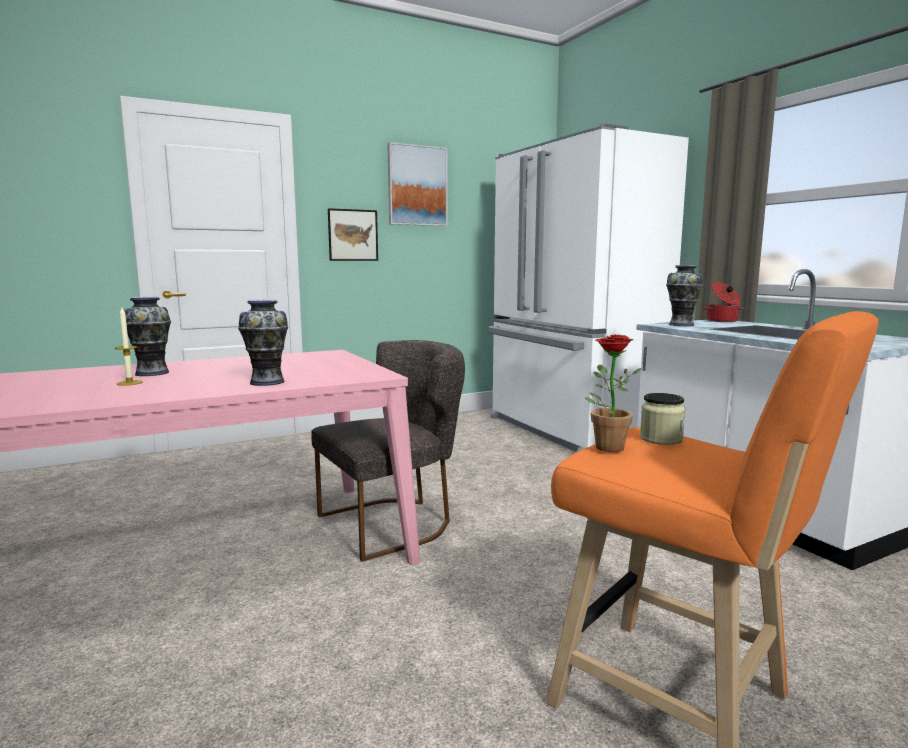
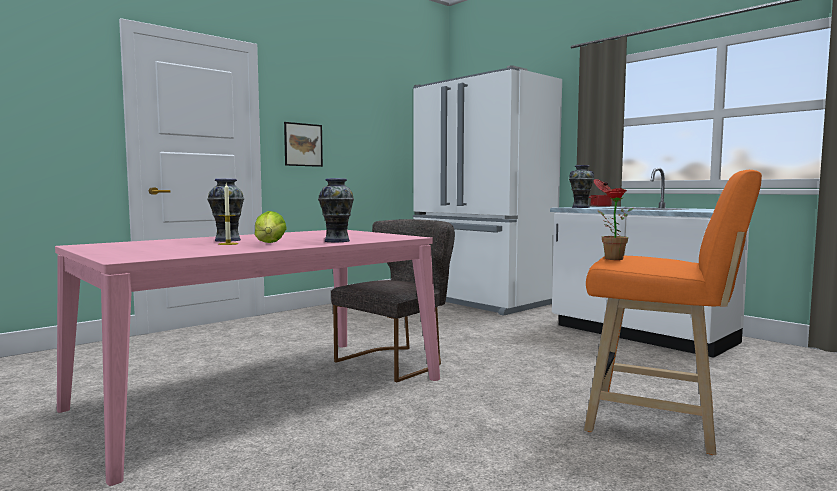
camera: 15 degrees left, 5 degrees down
picture [387,142,448,226] -> none
jar [640,393,686,445] -> none
none -> lettuce [255,211,287,243]

